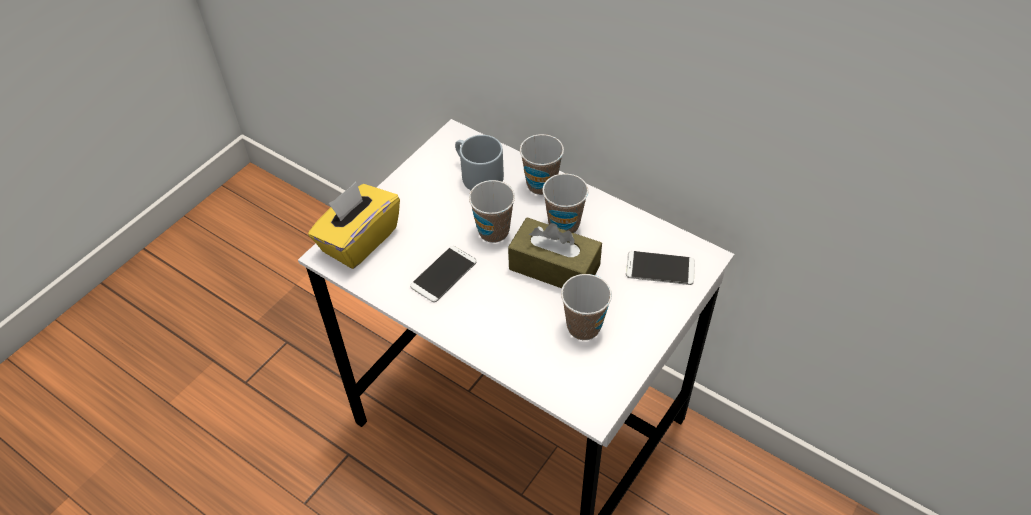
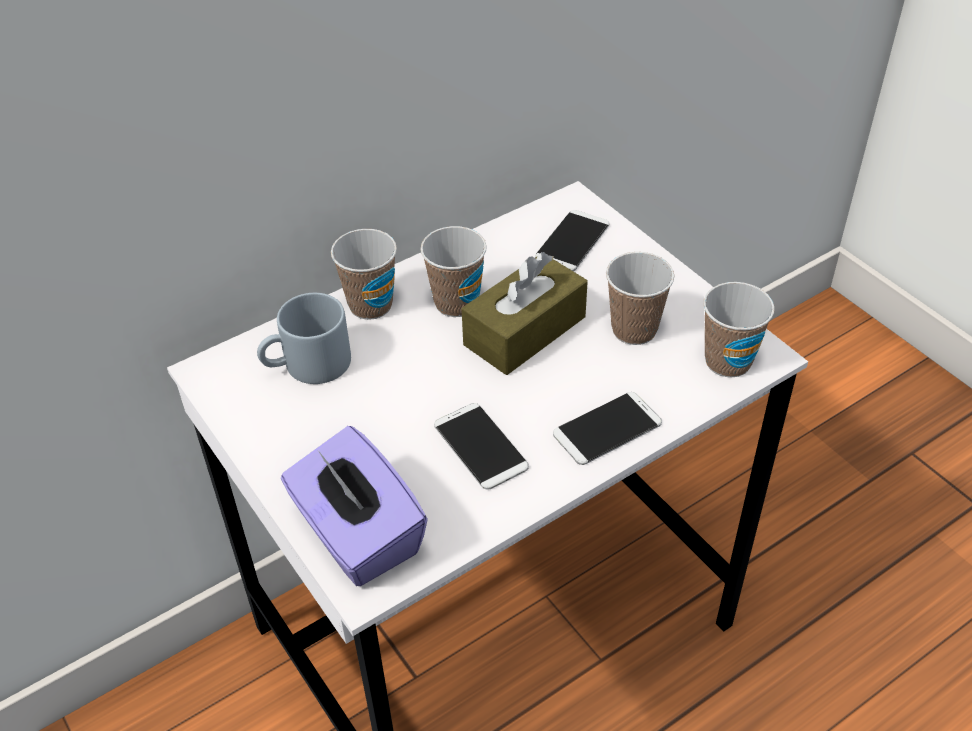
camera: 70 degrees left, 5 degrees down
yellow tissue box [308,182,400,269] -> purple tissue box [281,426,428,586]
cup [469,180,515,243] -> cup moved to [703,282,775,378]
none -> phone [553,392,662,465]

